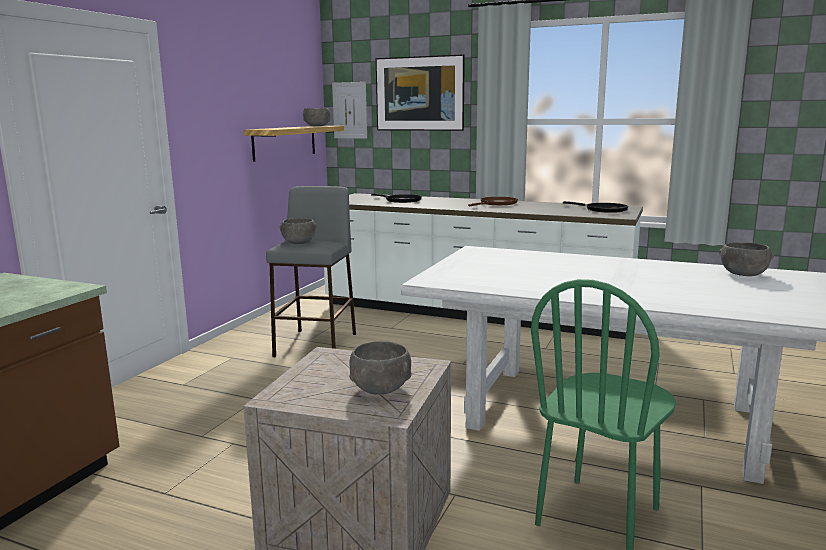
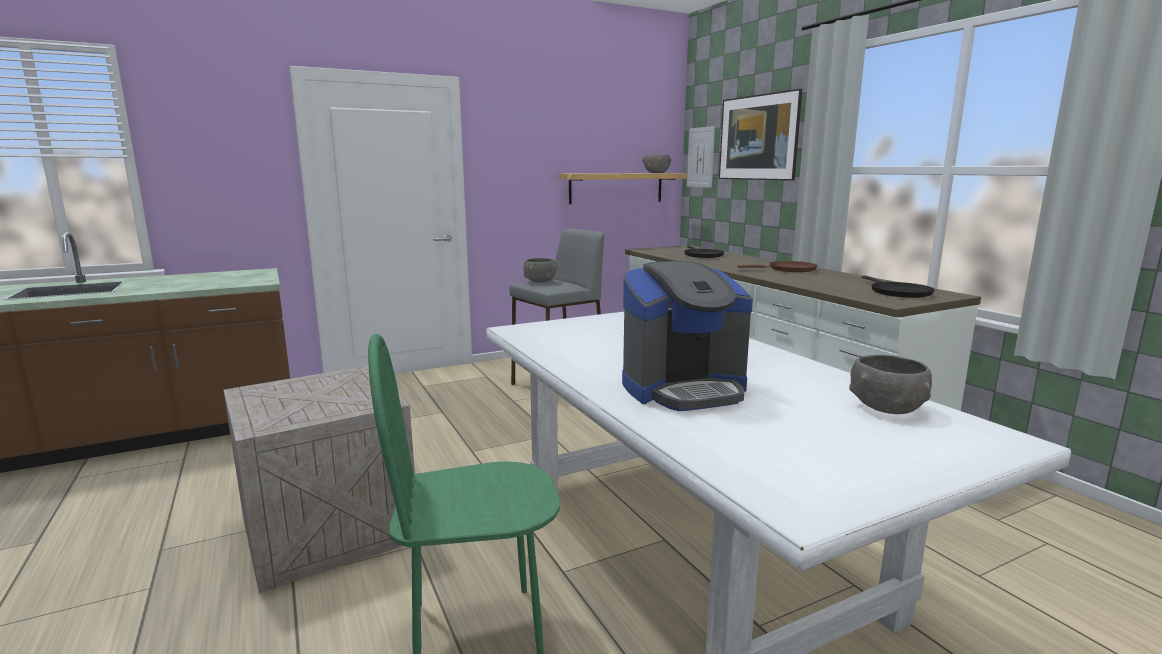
camera: 40 degrees right, 0 degrees up
grey bowl [349,341,412,395] -> none
none -> coffee machine [622,261,753,411]

